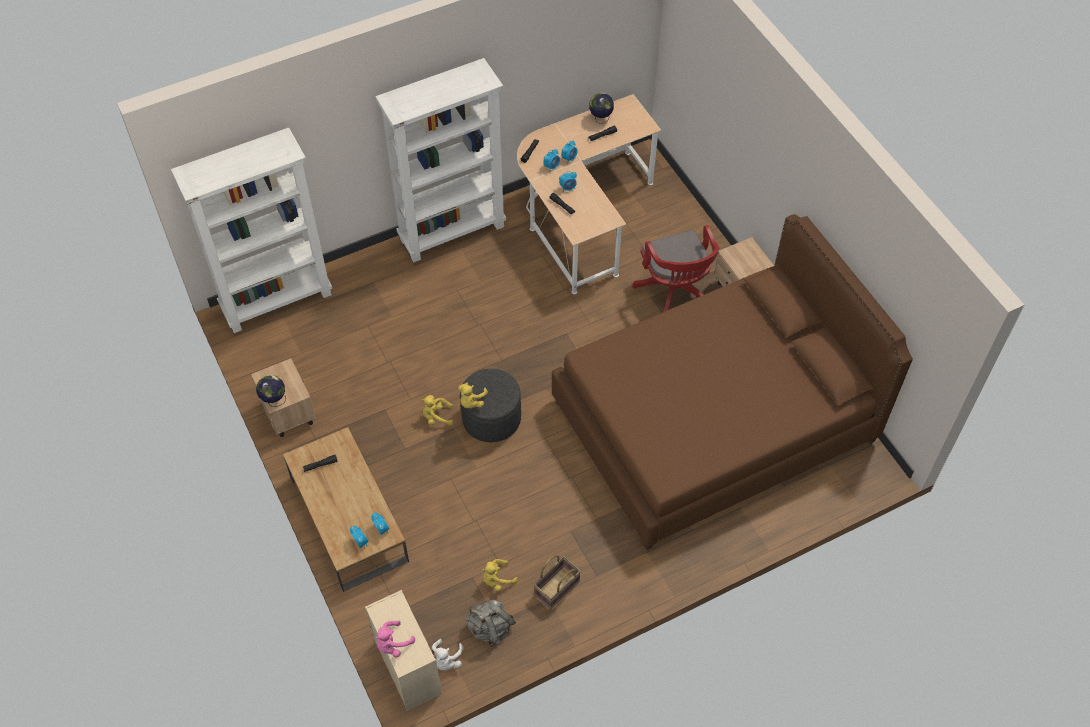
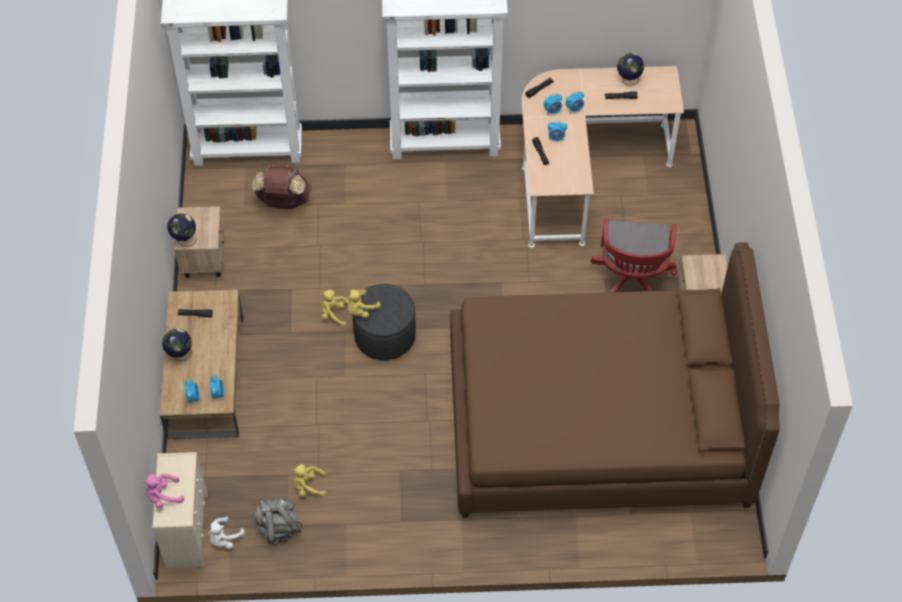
camera: 25 degrees right, 0 degrees up
basket [534,555,581,609] -> none
none -> globe [162,328,192,361]
none -> brown backpack [252,165,312,209]

